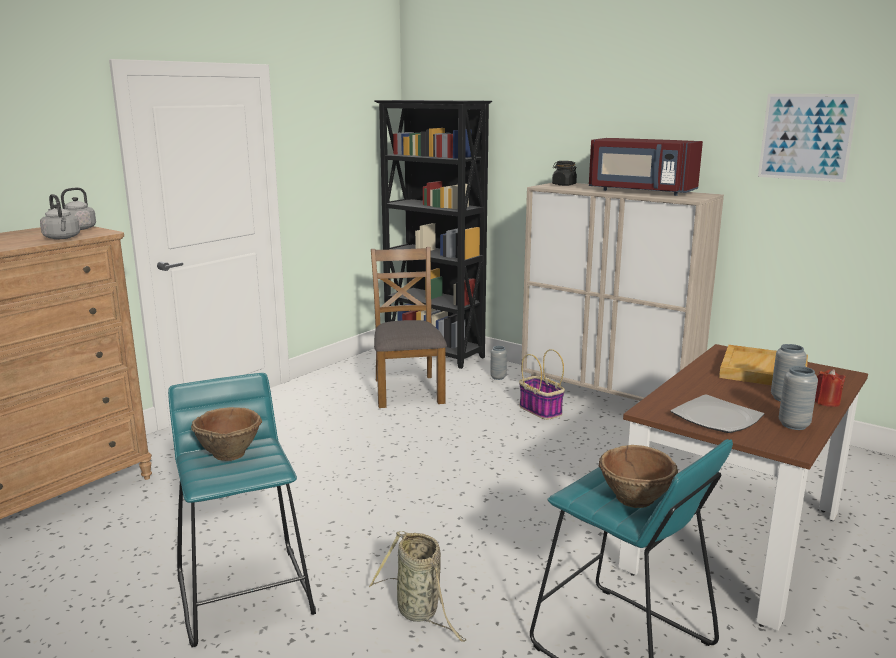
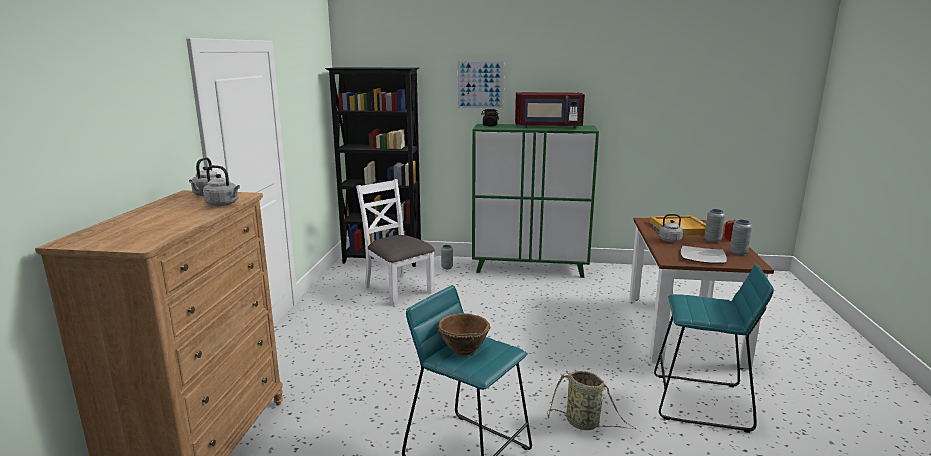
camera: 30 degrees left, 0 degrees up
brown chair [371,247,447,408] -> white chair [356,179,435,306]
basket [519,349,565,420] -> none
beige cabinet [521,183,724,401] -> green cabinet [472,124,599,278]
brown bowl [599,445,678,508] -> none
picture [758,94,859,182] -> picture moved to [456,60,505,110]
none -> grey kettle [653,214,683,242]

